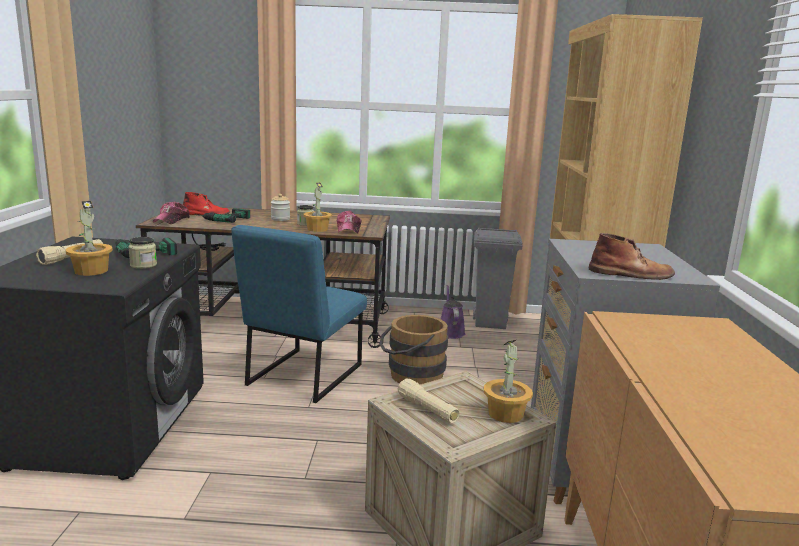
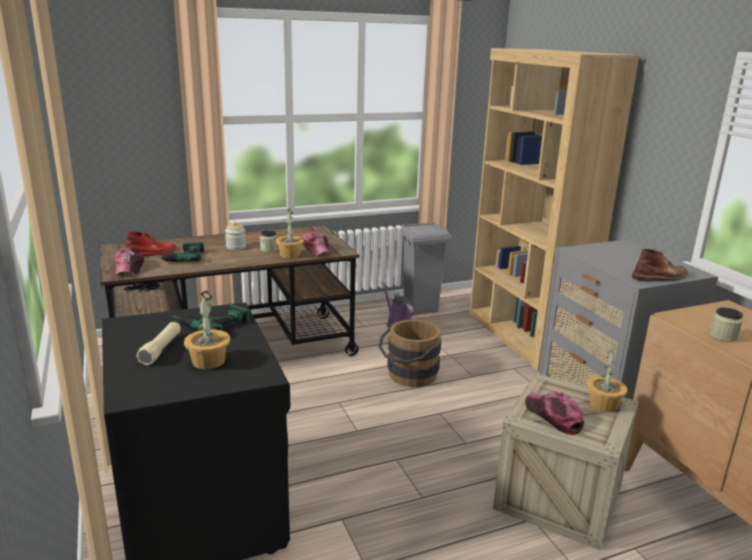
camera: 25 degrees left, 5 degrees up
jar [128,237,157,269] -> jar moved to [710,307,743,342]
blue chair [231,225,367,403] -> none
beige flashlight [398,378,460,423] -> cap [525,392,584,435]

